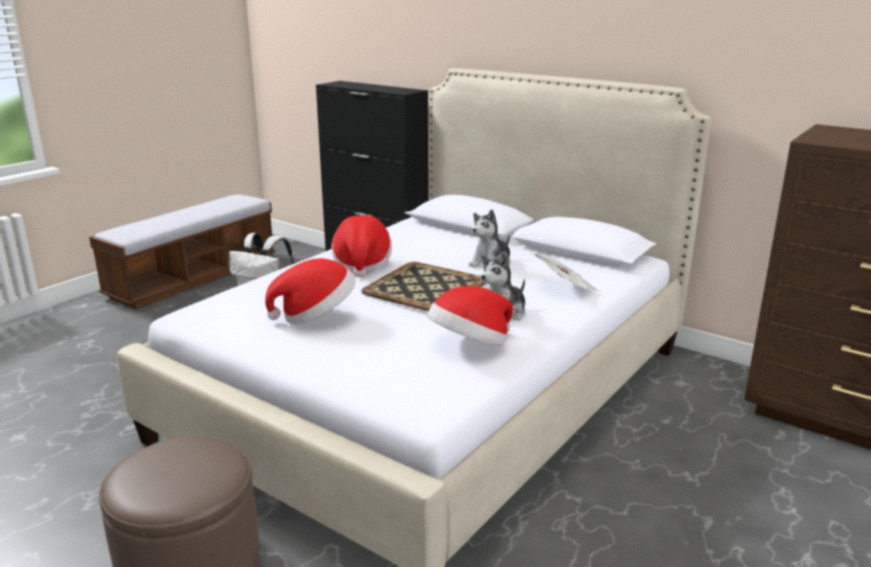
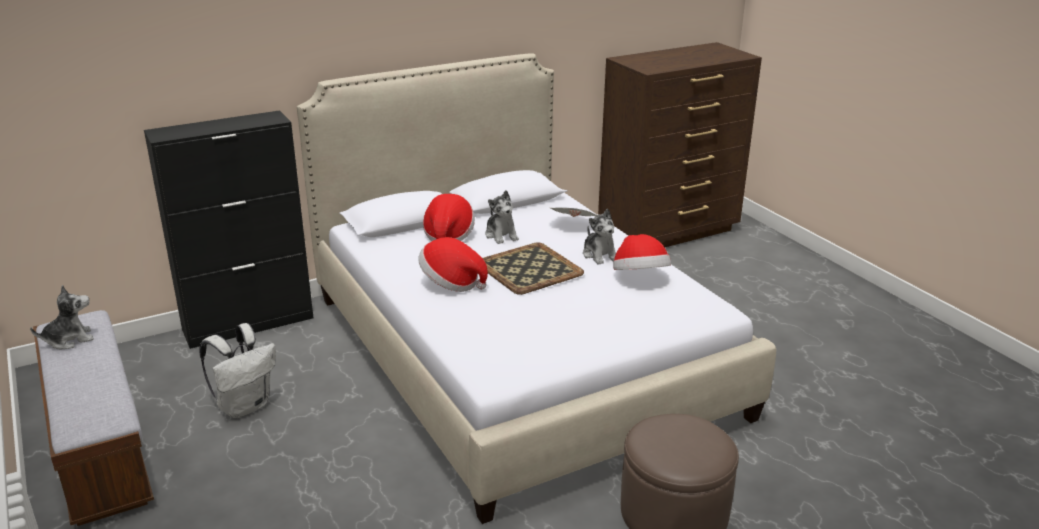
camera: 65 degrees left, 5 degrees up
hat [265,258,355,324] -> hat moved to [423,194,475,241]
none -> plush toy [30,285,94,350]

